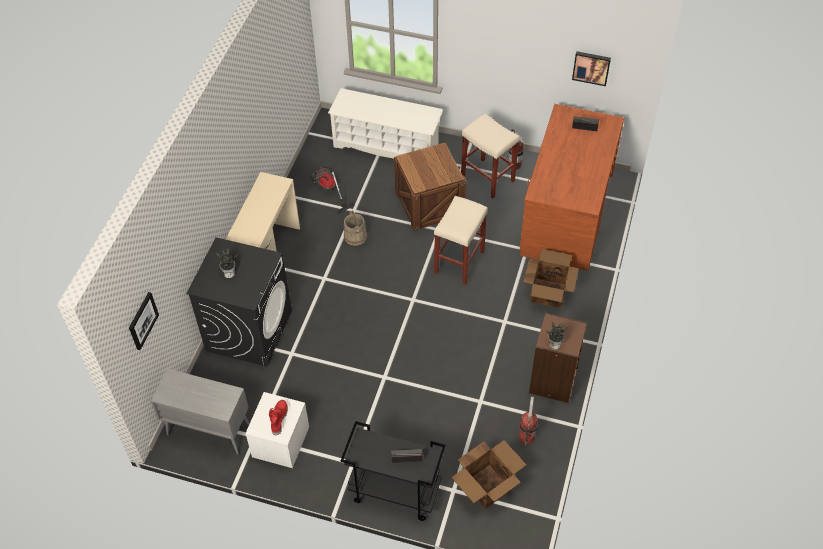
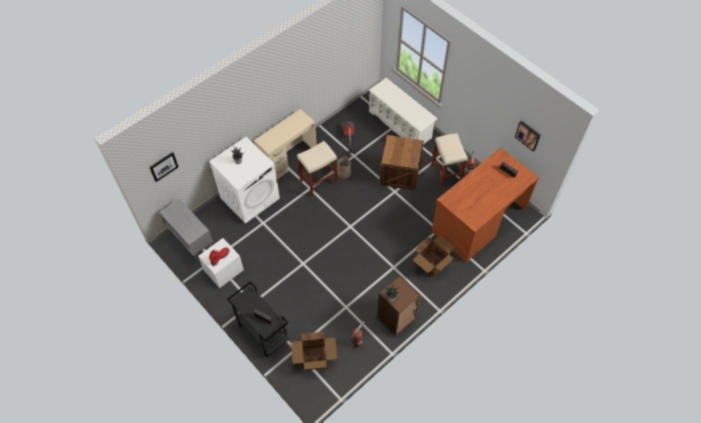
camera: 30 degrees right, 5 degrees up
black washing machine [186,237,292,367] -> white washing machine [209,137,280,224]
beige stool [434,196,488,285] -> beige stool moved to [297,141,337,196]

